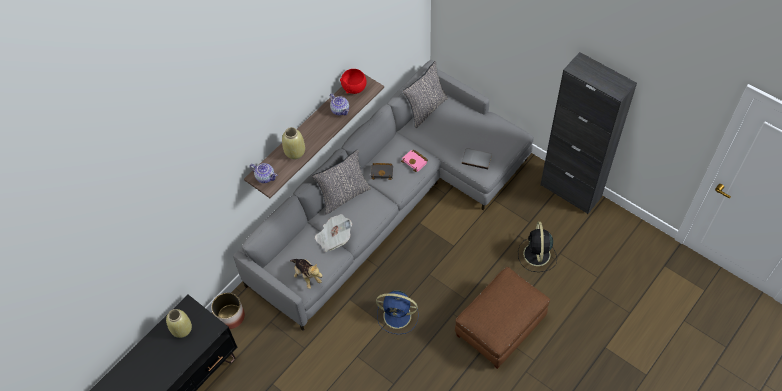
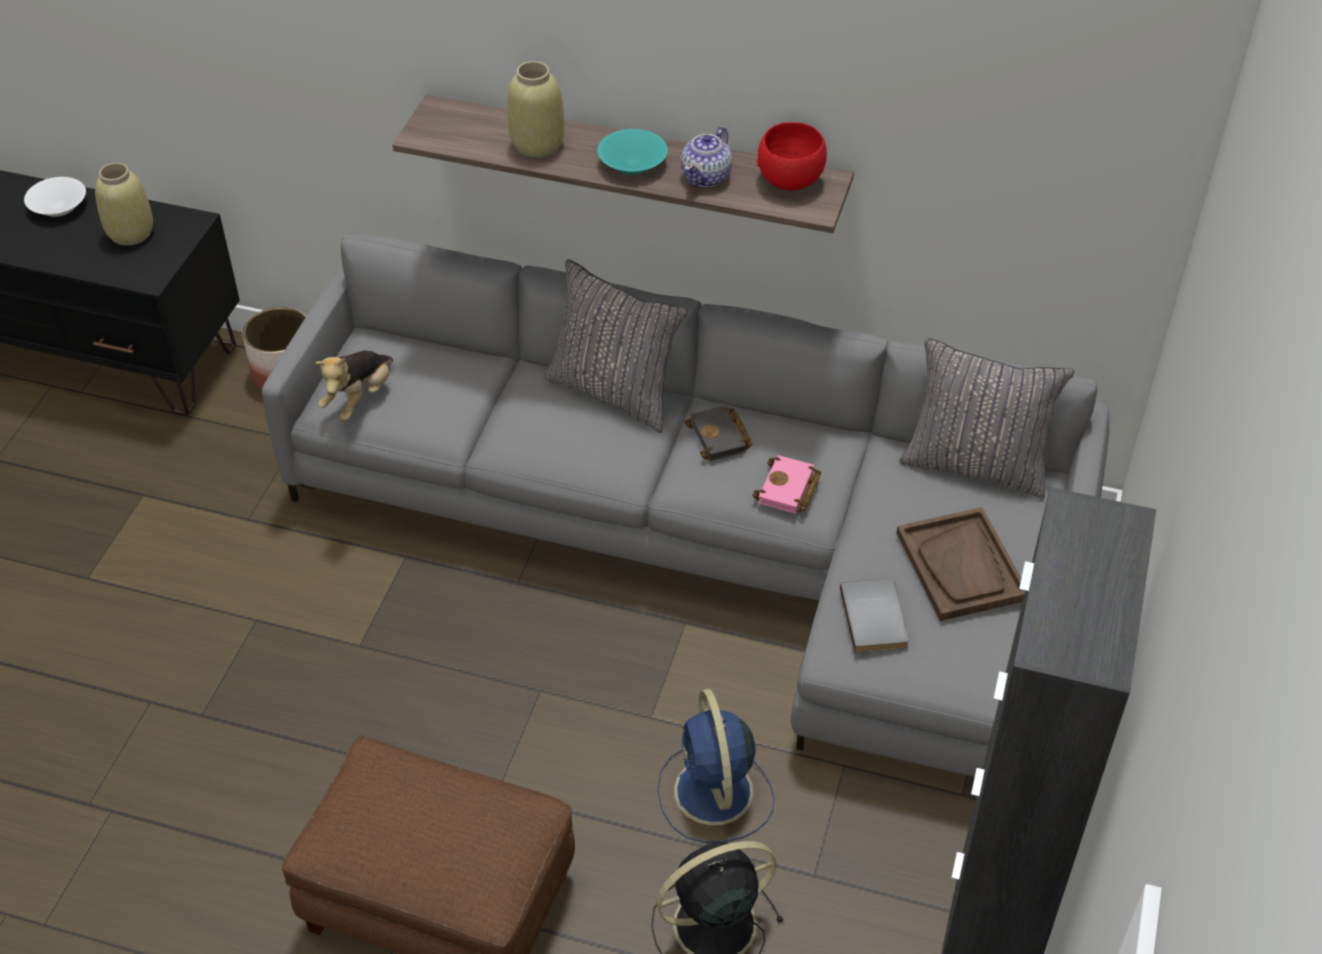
camera: 65 degrees right, 10 degrees down
teapot [250,163,277,183] -> none
newspaper [315,214,352,252] -> none
blue fan [376,290,419,334] -> blue fan moved to [657,689,775,843]
none -> white bowl [24,177,86,217]
none -> turquoise bowl [597,129,668,175]
none -> brown tray [896,507,1025,621]

